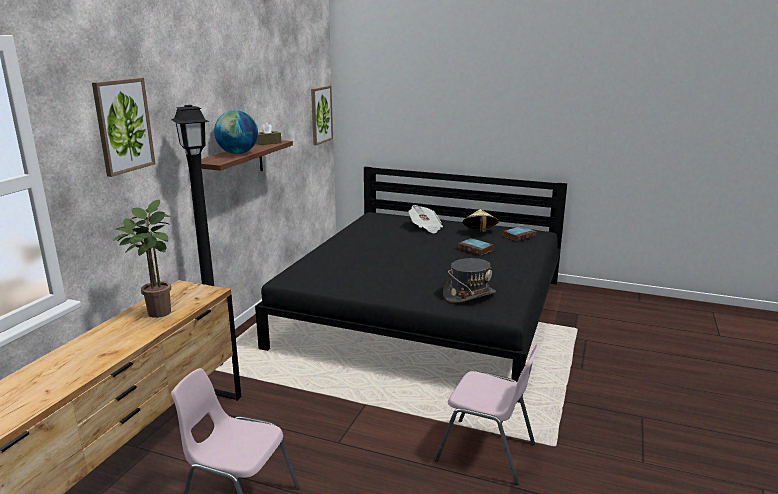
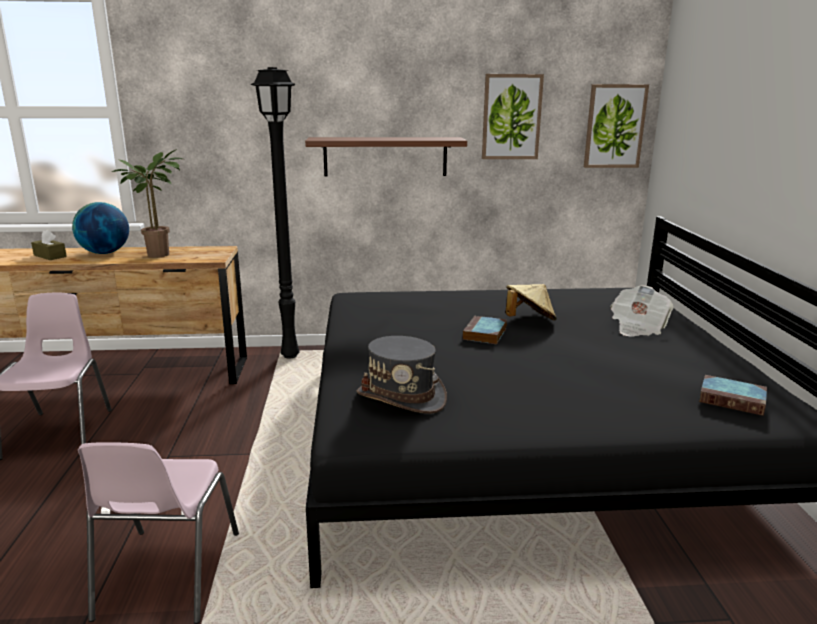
camera: 65 degrees right, 0 degrees up
picture [92,78,155,177] -> picture moved to [482,74,544,159]
globe [214,110,258,154] -> globe moved to [72,202,129,254]
brown tissue box [255,122,281,145] -> brown tissue box moved to [31,229,67,260]
book [458,238,493,255] -> book moved to [463,316,507,344]
beige hat [462,209,499,232] -> beige hat moved to [505,284,557,321]

